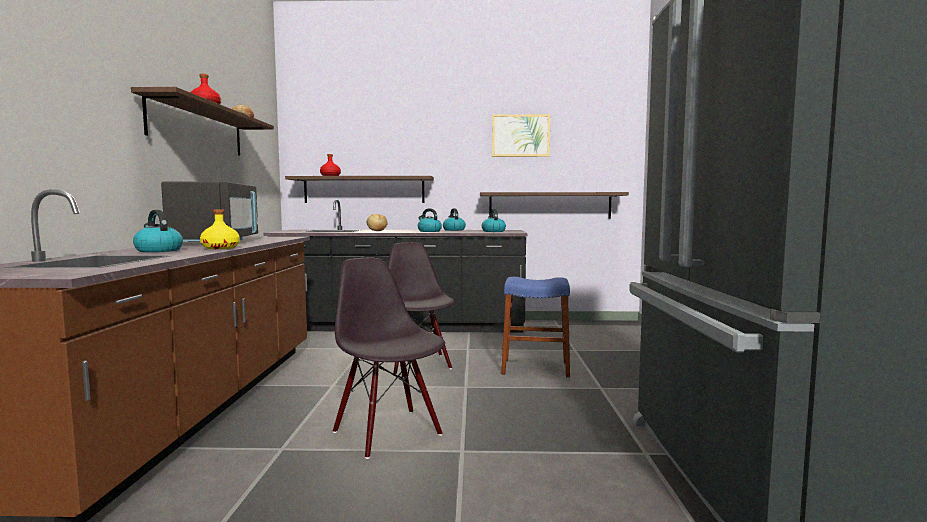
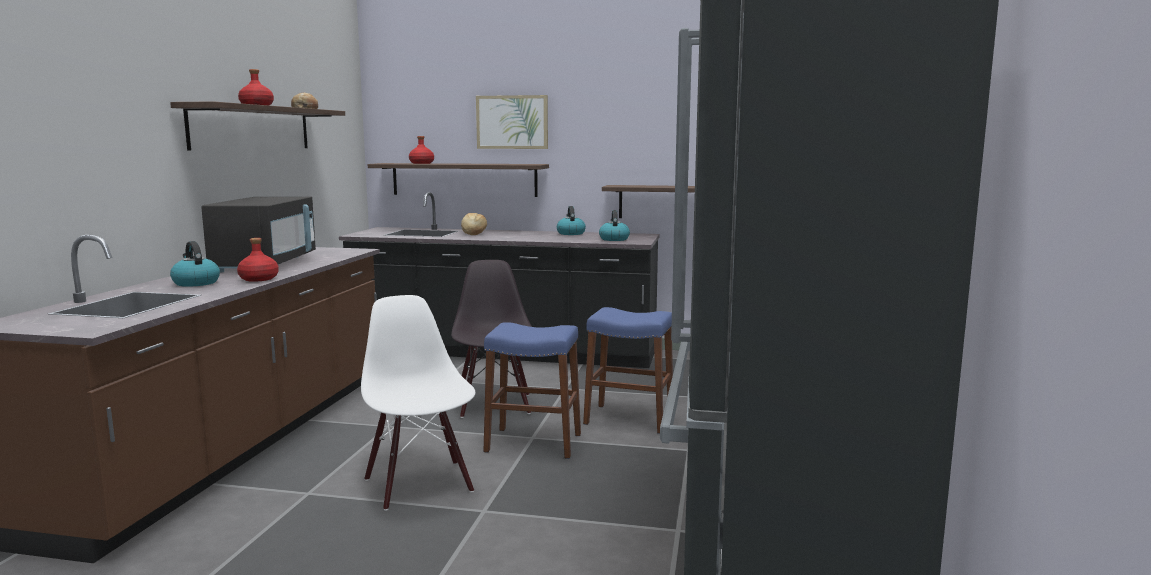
camera: 10 degrees right, 5 degrees up
yellow bottle [200,210,240,249] -> red bottle [237,238,279,282]
black chair [333,258,445,459] -> white chair [361,295,475,511]
kettle [418,208,442,232] -> none
picture [492,114,550,157] -> picture moved to [476,95,548,149]
none -> blue stool [483,322,581,459]

